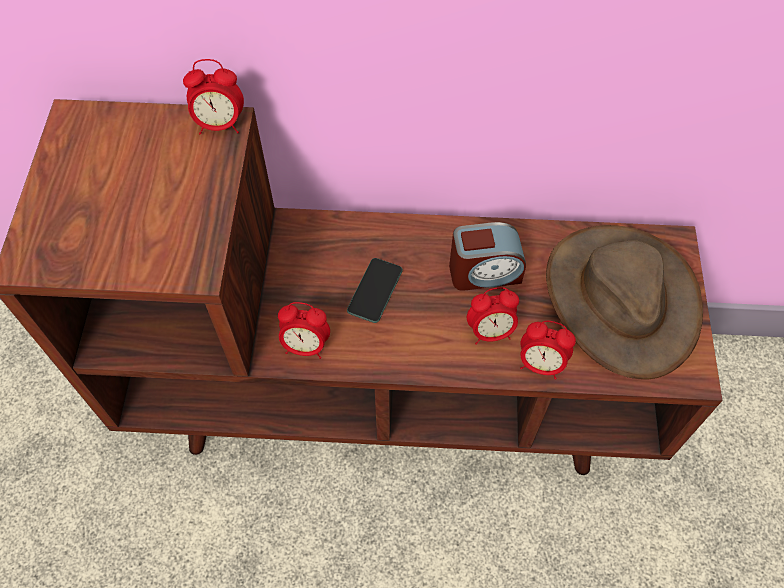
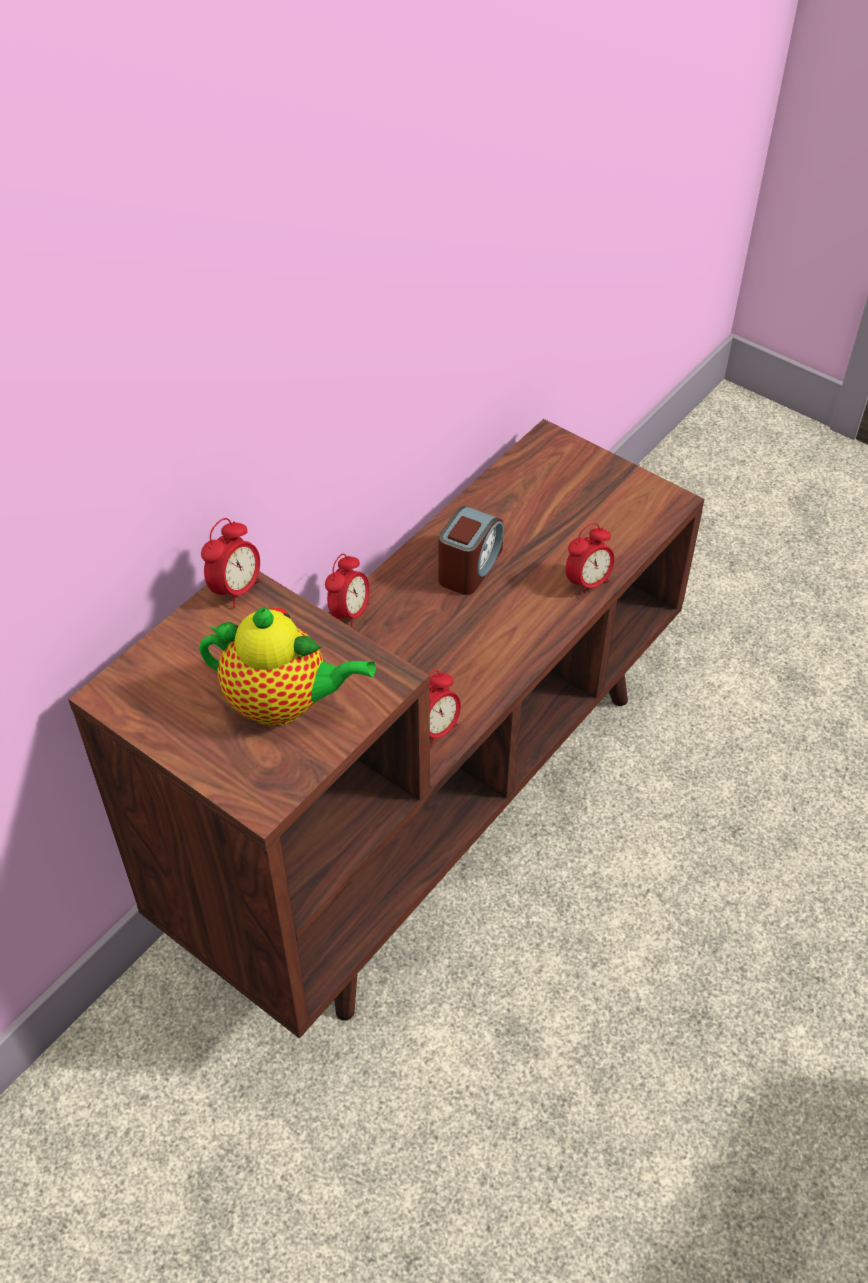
camera: 55 degrees left, 10 degrees down
phone [347,258,403,323] -> none
alarm clock [467,287,519,345] -> alarm clock moved to [325,554,370,628]
brown hat [546,225,703,380] -> none
none -> teapot [199,607,376,726]

